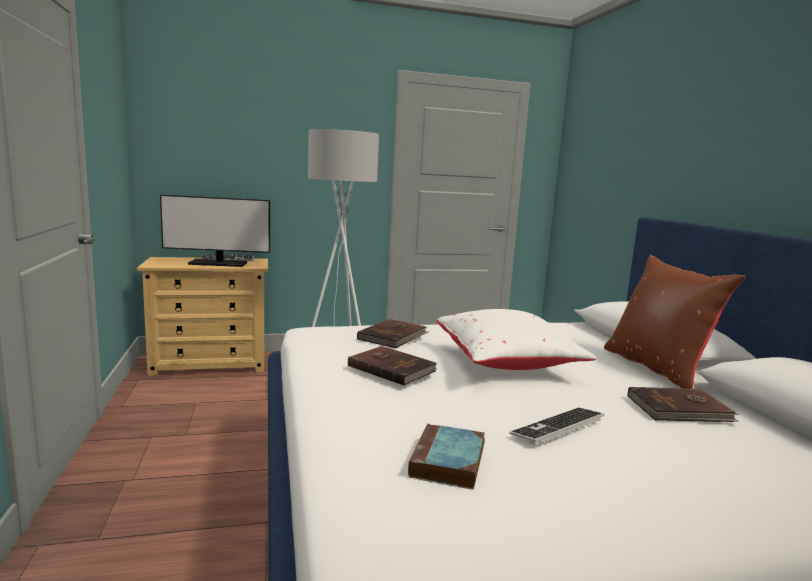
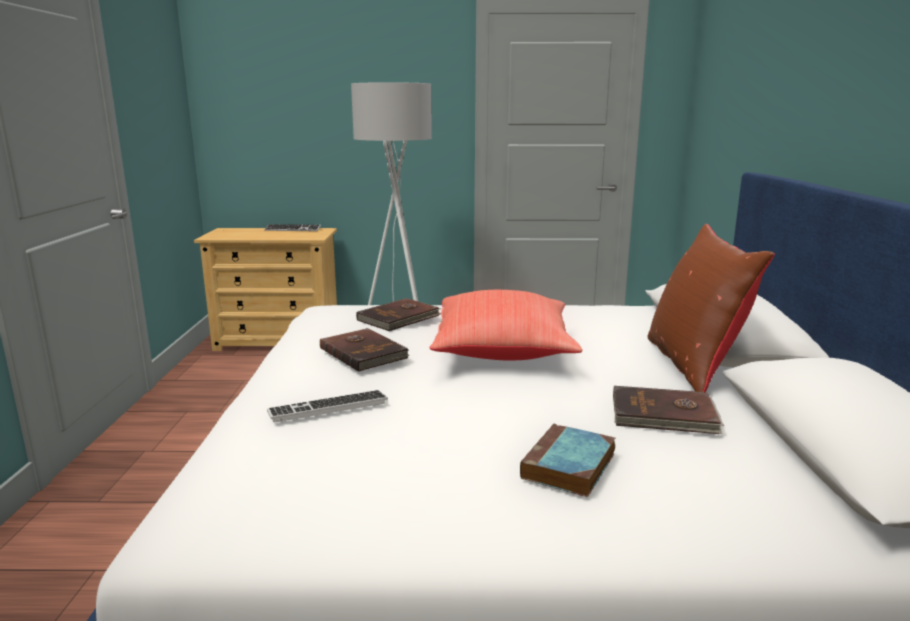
camera: 15 degrees right, 5 degrees up
monitor [160,195,270,267] -> none
book [408,424,485,490] -> book moved to [520,424,615,497]
white pillow [437,309,597,370] -> red pillow [430,290,582,360]
keyboard [509,408,604,445] -> keyboard moved to [267,390,388,423]

